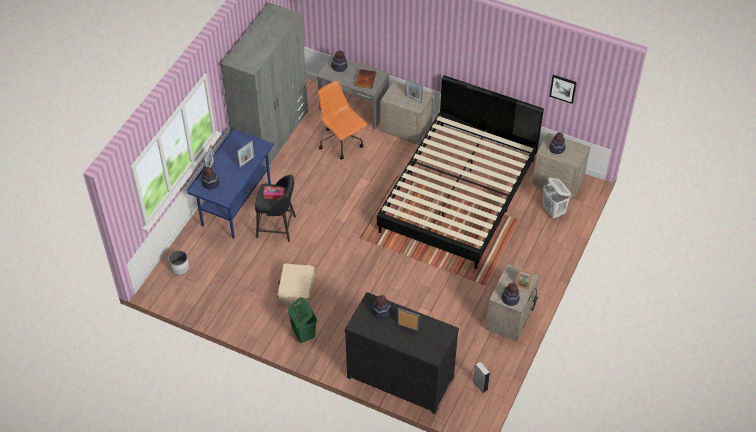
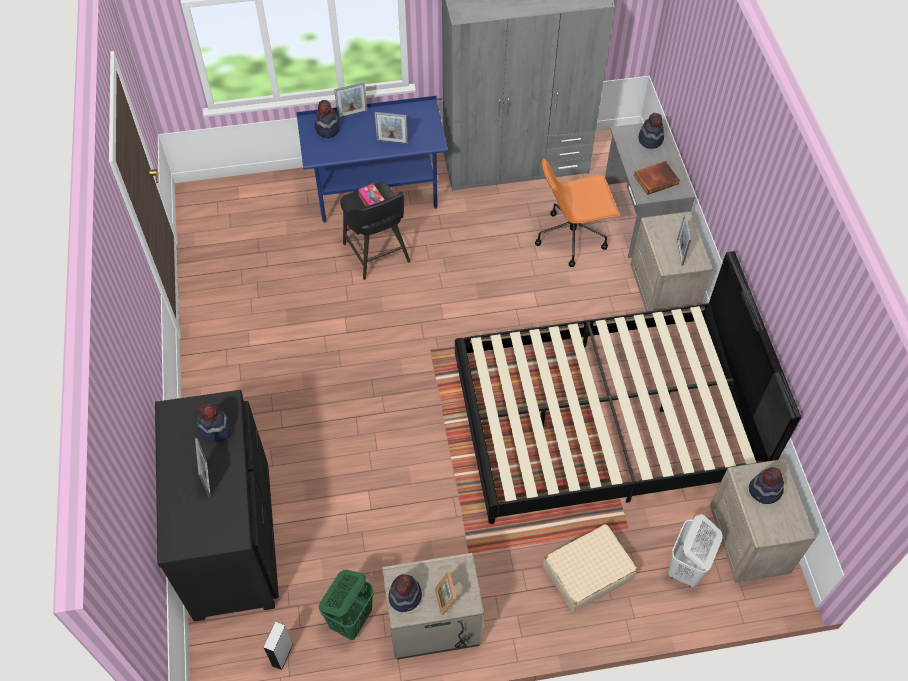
camera: 55 degrees right, 5 degrees up
white planter [168,250,189,275] -> none
beige suitcase [277,263,315,306] -> beige suitcase moved to [543,524,637,612]
green laundry basket [288,297,317,343] -> green laundry basket moved to [319,569,374,640]
orange office chair [318,81,367,159] -> orange office chair turned 120 degrees counterclockwise [535,158,620,267]
picture [549,75,577,104] -> none

